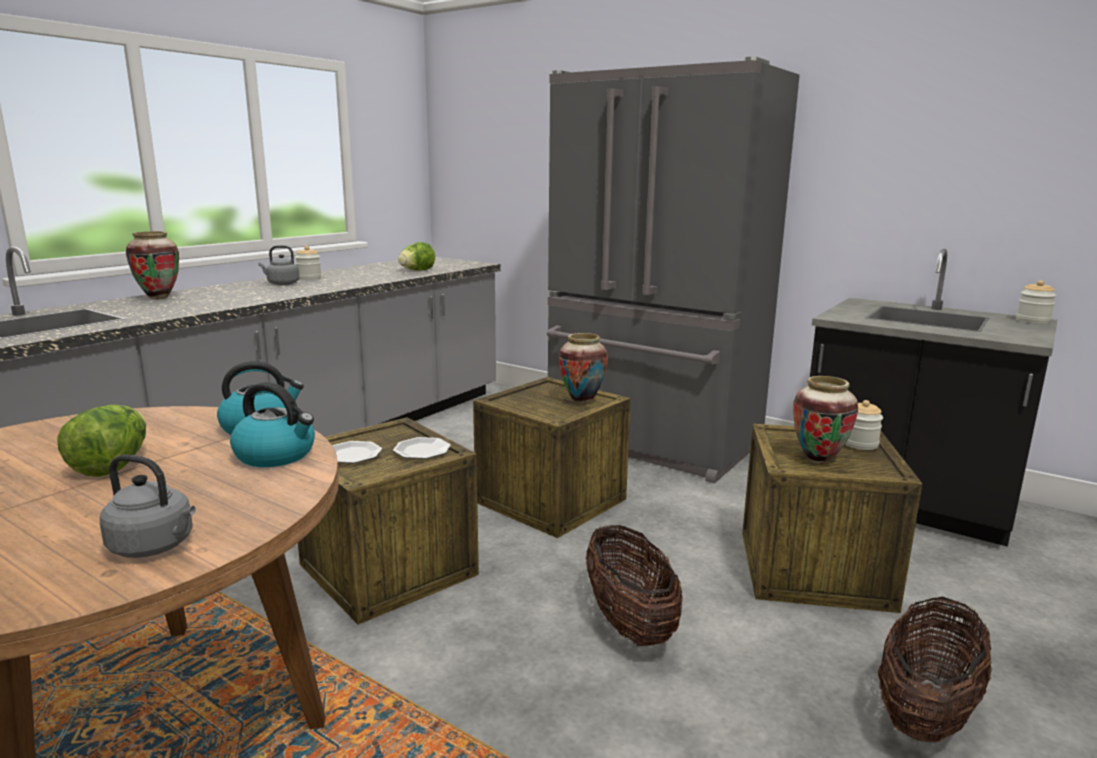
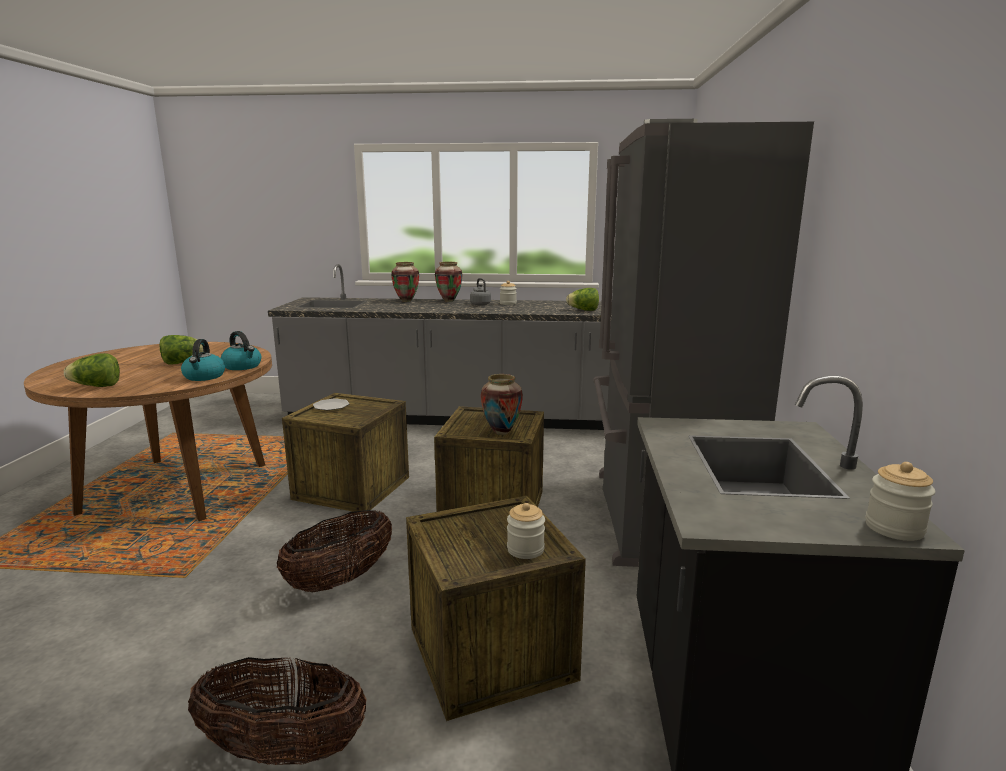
camera: 60 degrees right, 0 degrees up
grey kettle [100,455,196,558] -> lettuce [64,353,120,387]
plate [393,437,451,459] -> none
vase [793,376,858,464] -> vase moved to [435,262,463,302]

